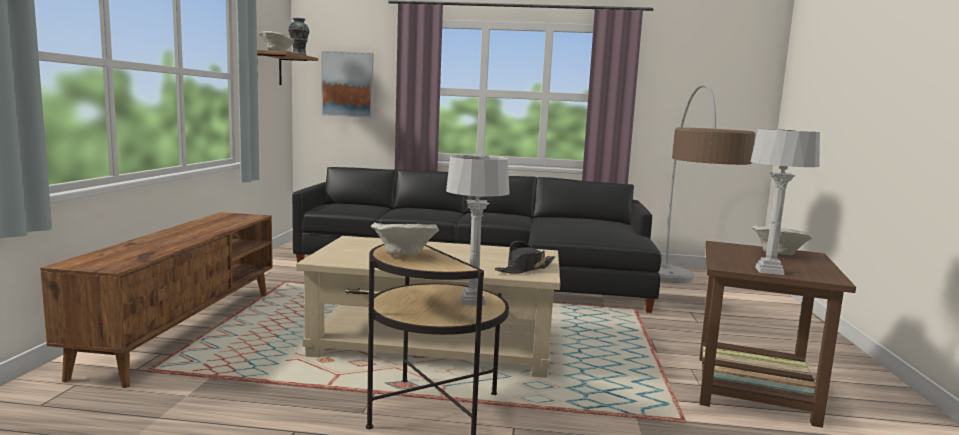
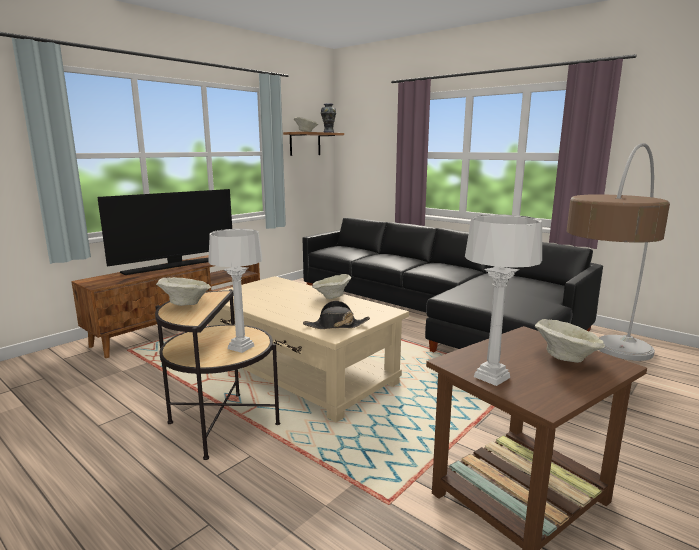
camera: 35 degrees right, 5 degrees up
picture [322,51,374,118] -> none
none -> television [97,189,232,275]
none -> beige bowl [312,274,351,299]

